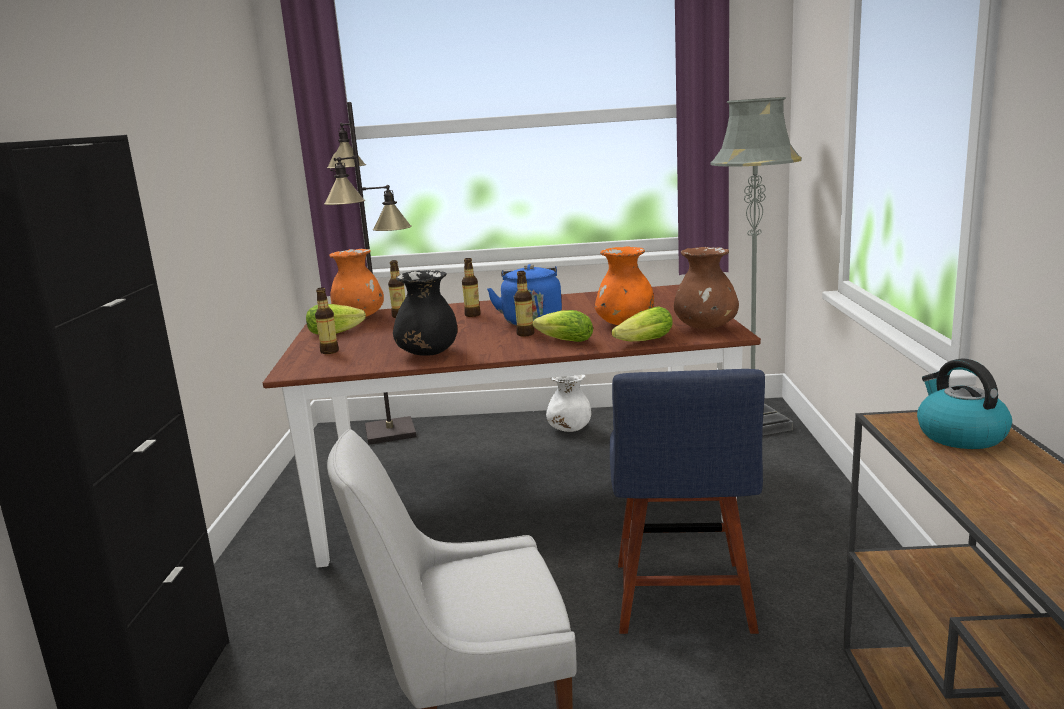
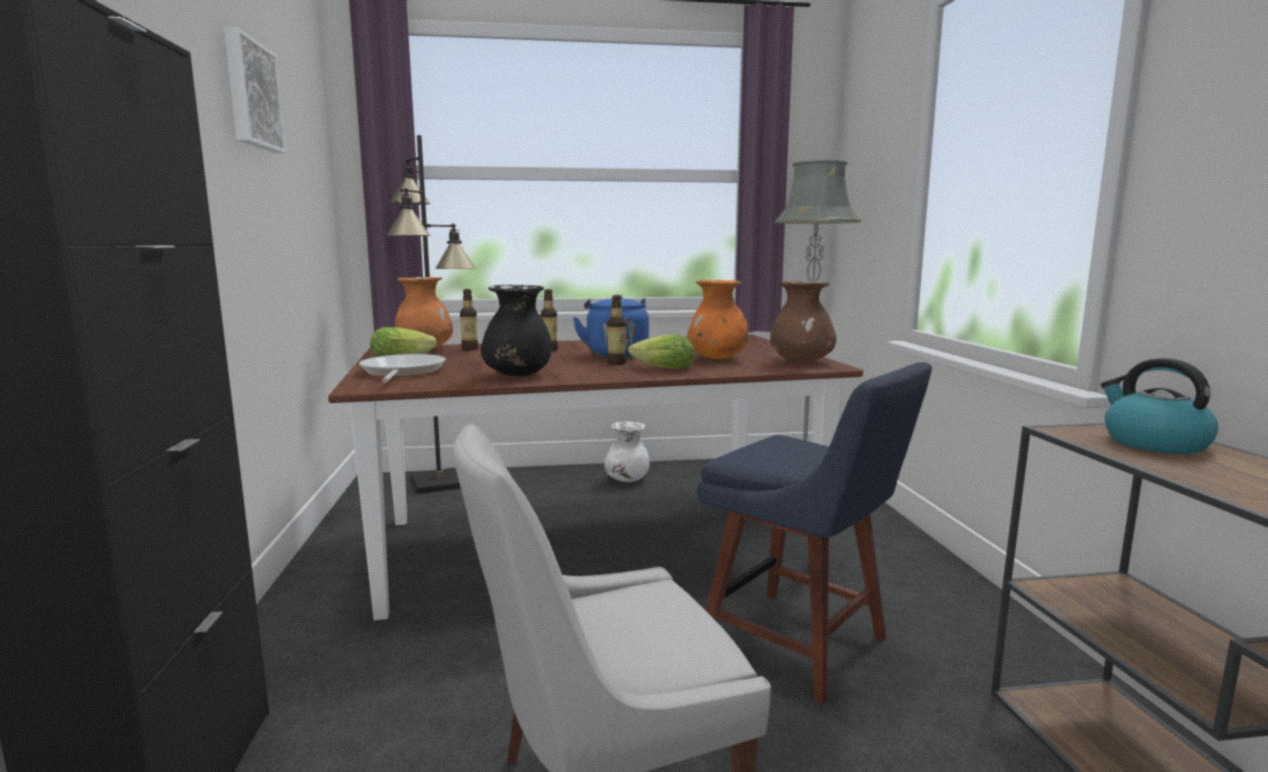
camera: 10 degrees left, 5 degrees down
bottle [315,288,339,354] -> frying pan [359,354,445,382]
blue chair [610,369,765,634] -> blue chair turned 45 degrees counterclockwise [697,362,932,705]
lettuce [612,307,673,341] -> none
none -> picture [224,27,286,153]

